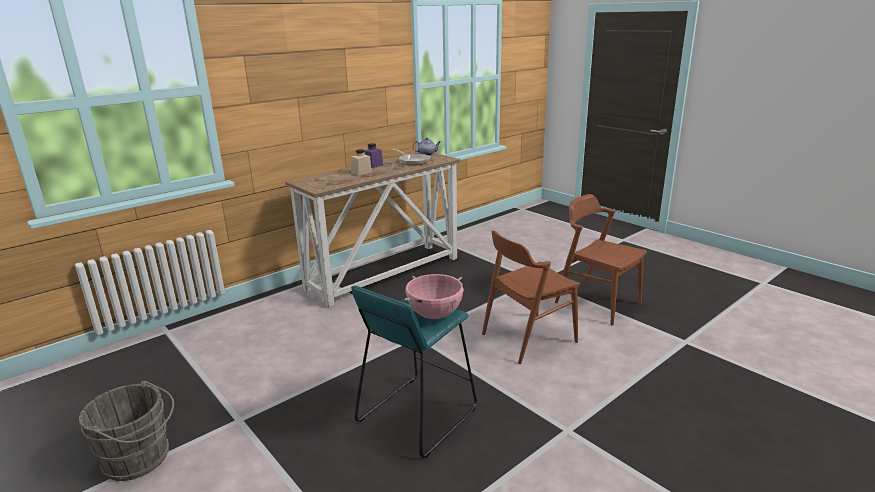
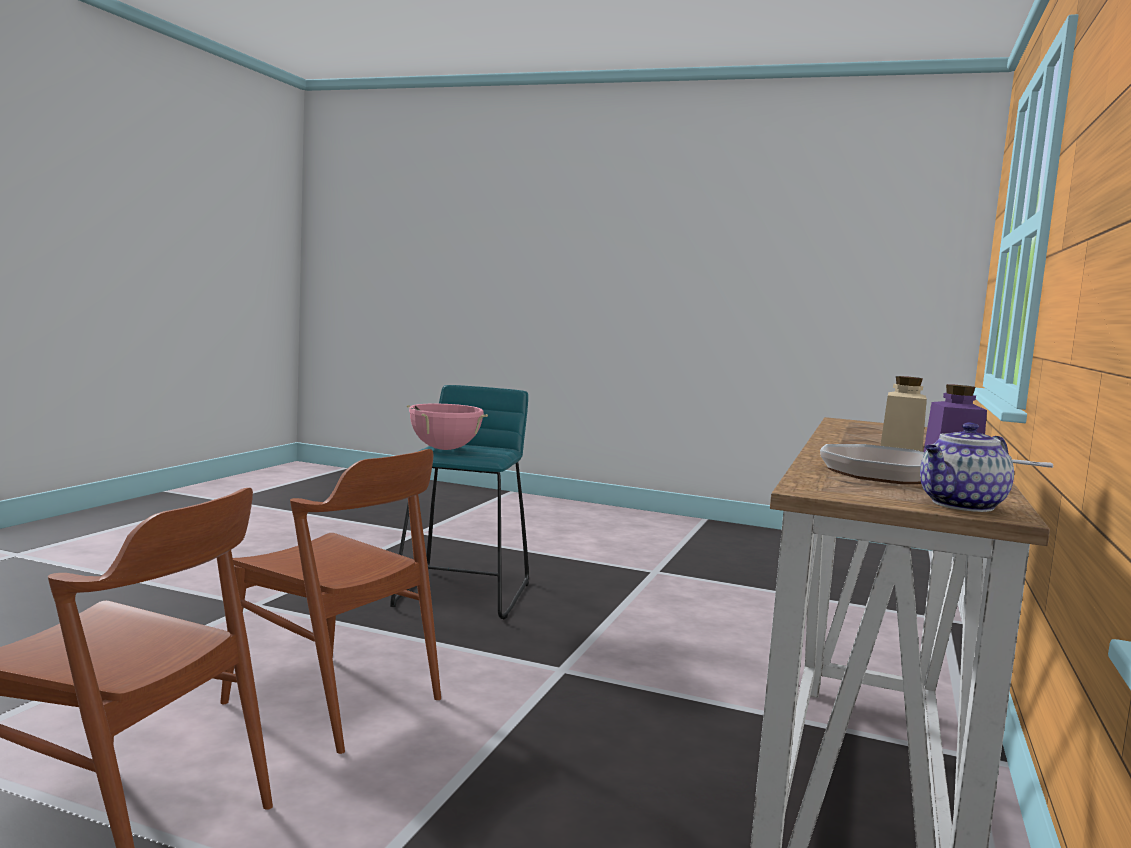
camera: 150 degrees right, 15 degrees down
grey bucket [79,381,174,481] -> none
brown chair [482,231,580,364] -> brown chair turned 90 degrees clockwise [220,449,441,754]

